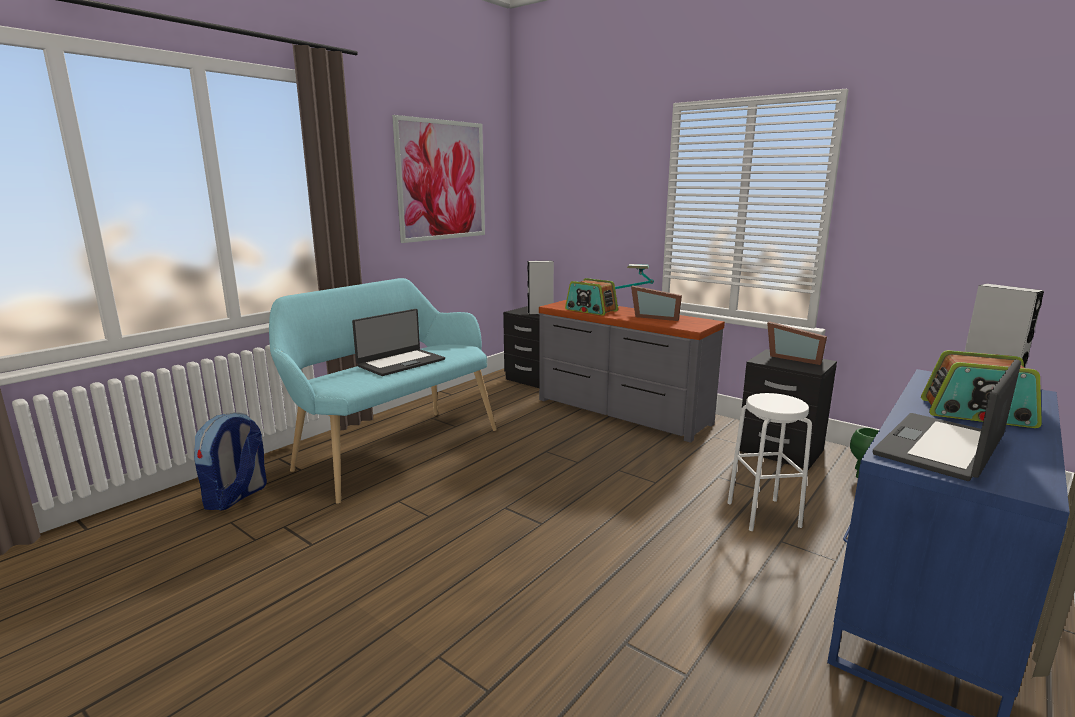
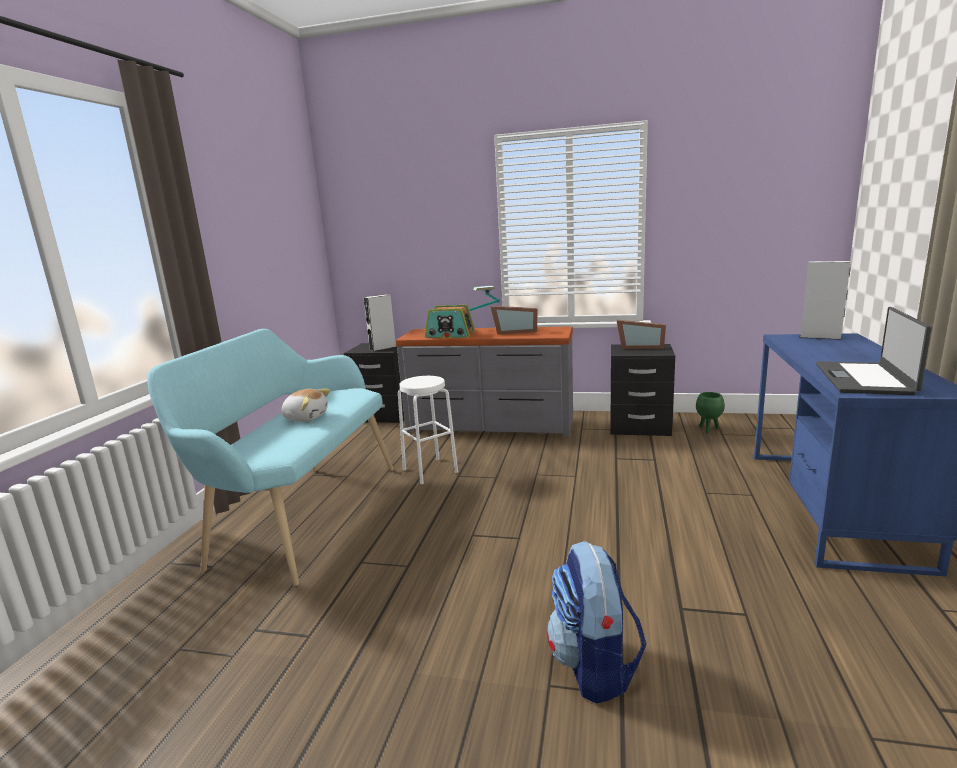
camera: 25 degrees left, 0 degrees up
backpack [194,412,267,511] -> backpack moved to [547,541,646,704]
laptop [352,309,445,376] -> plush toy [281,389,330,422]
picture [392,115,485,243] -> none
white stool [727,393,812,531] -> white stool moved to [398,376,458,484]
radio [921,350,1042,428] -> none

